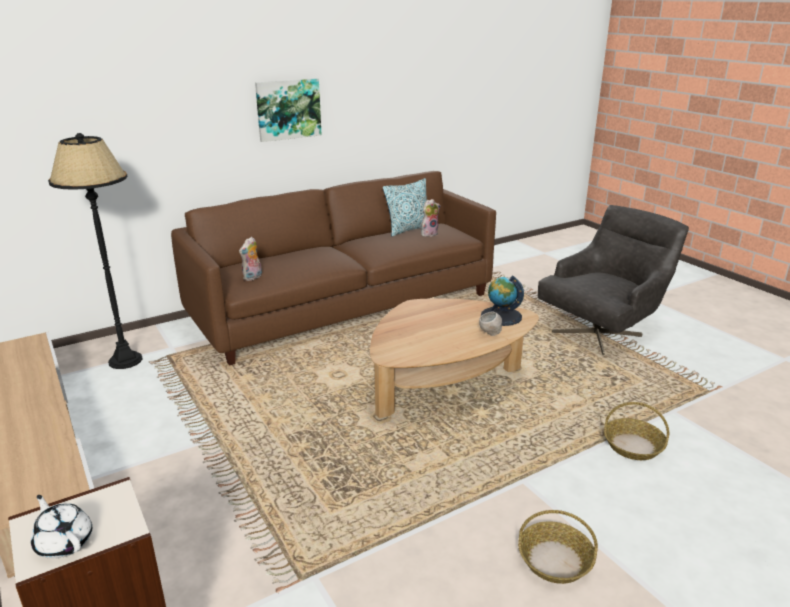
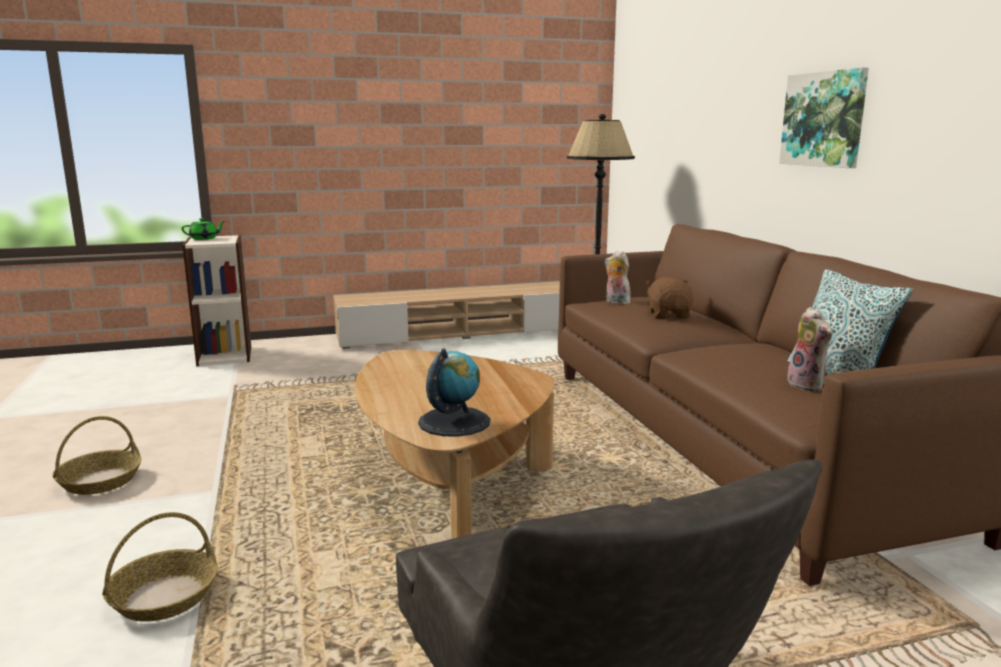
camera: 105 degrees right, 10 degrees down
white teapot [31,495,92,558] -> green teapot [181,218,225,240]
grey bowl [479,312,502,336] -> none
none -> brown plush toy [646,277,693,319]

